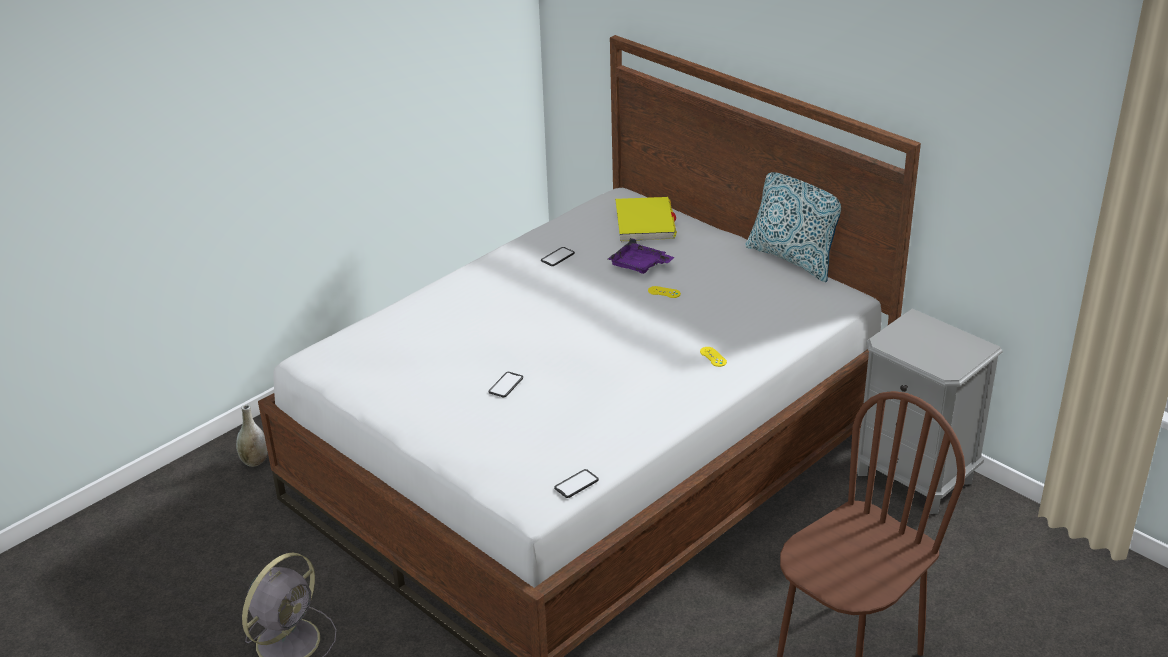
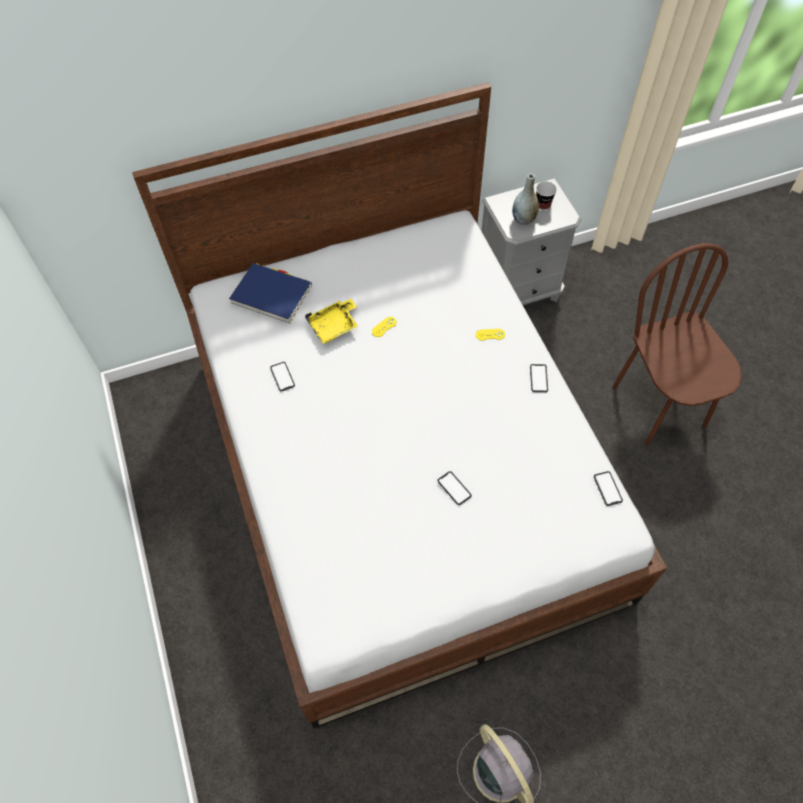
camera: 65 degrees left, 25 degrees up
grey vase [236,404,268,467] -> grey vase moved to [512,174,539,225]
purple tray [608,238,675,274] -> yellow tray [305,299,358,344]
yellow book [615,197,677,242] -> blue book [229,263,312,323]
pillow [745,172,841,282] -> none
none -> phone [530,364,548,392]
none -> cup [536,181,557,210]

